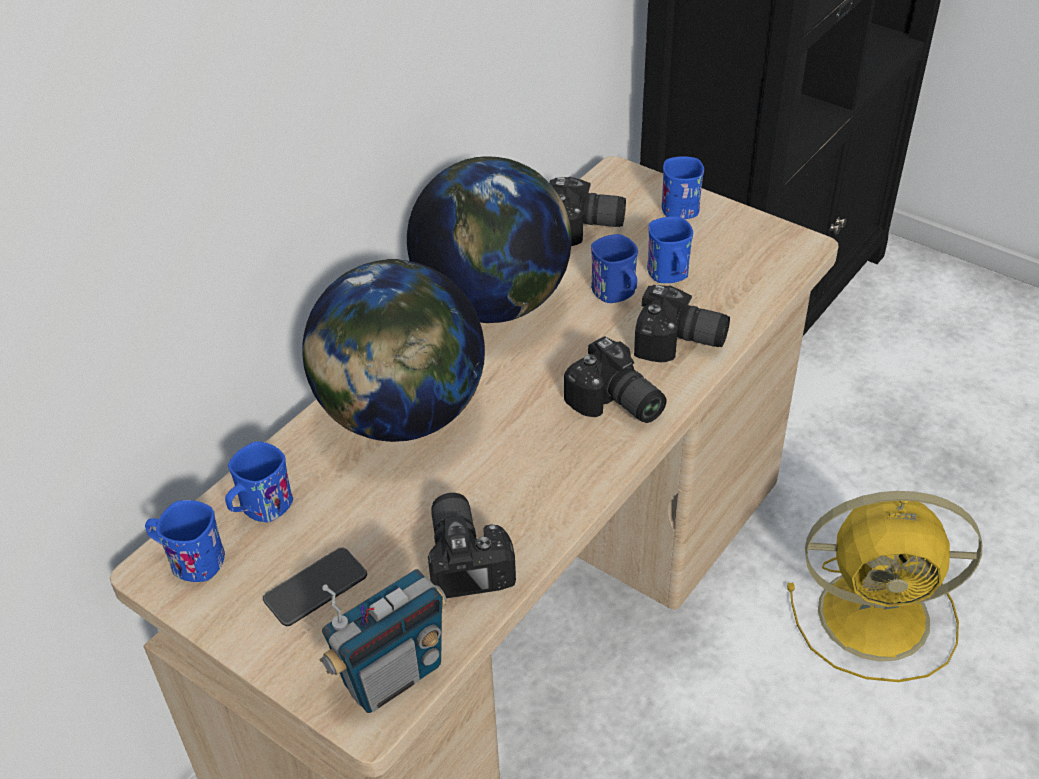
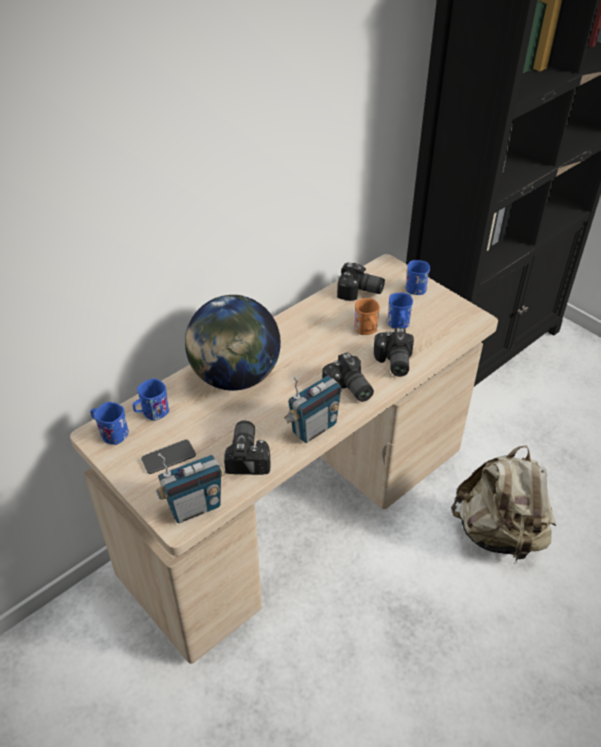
camera: 10 degrees right, 0 degrees up
globe [407,156,572,323] -> none
blue mug [591,234,638,303] -> orange mug [354,298,380,335]
camera [634,285,730,362] -> camera turned 60 degrees clockwise [374,328,414,377]
yellow fan [787,491,982,682] -> beige backpack [451,445,556,564]
none -> radio [284,376,342,443]

